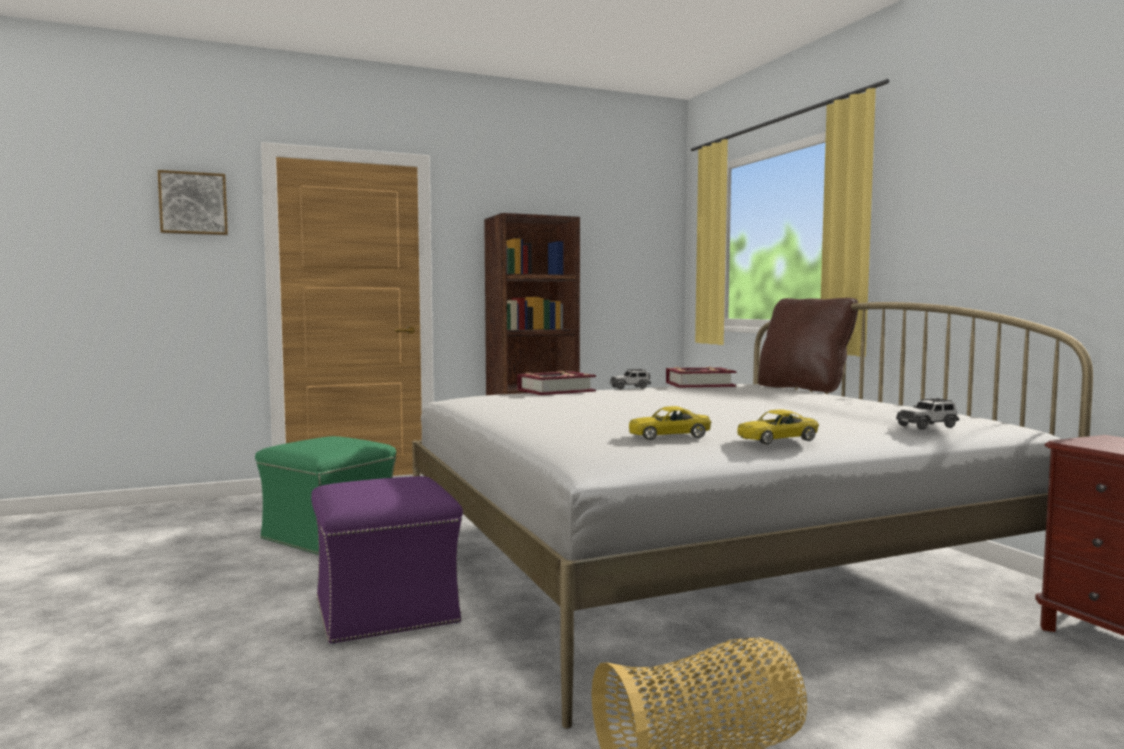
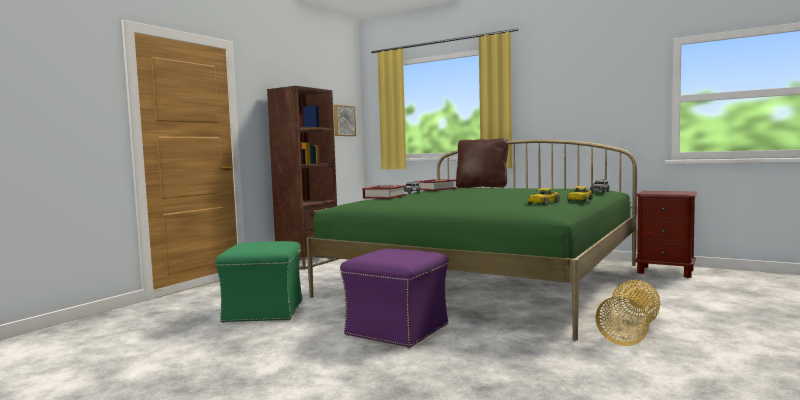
camera: 35 degrees left, 0 degrees up
picture [158,170,228,235] -> picture moved to [334,105,356,136]
white bed [412,302,1093,728] -> green bed [306,139,637,340]

